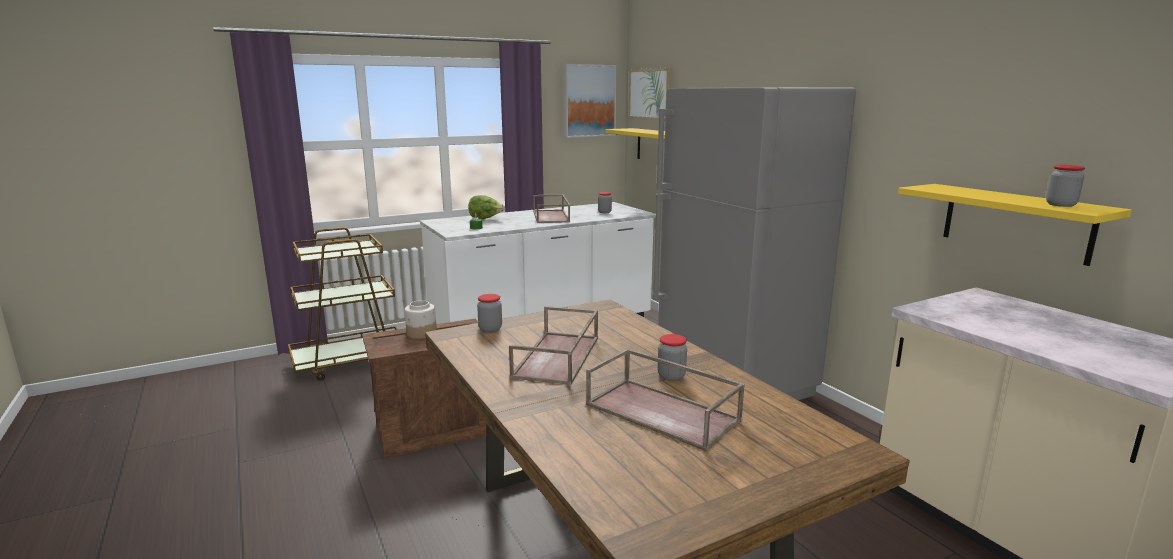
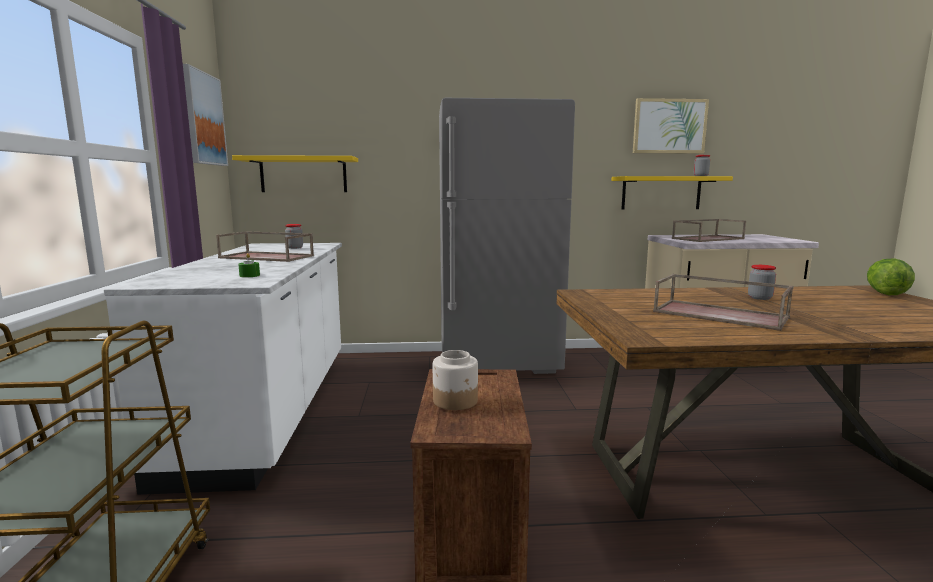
camera: 65 degrees left, 5 degrees down
lettuce [468,195,505,219] -> lettuce moved to [867,258,915,295]
jar [477,294,502,332] -> none
brown tray [586,348,745,451] -> brown tray moved to [672,219,746,242]
picture [629,67,672,121] -> picture moved to [633,98,709,154]

